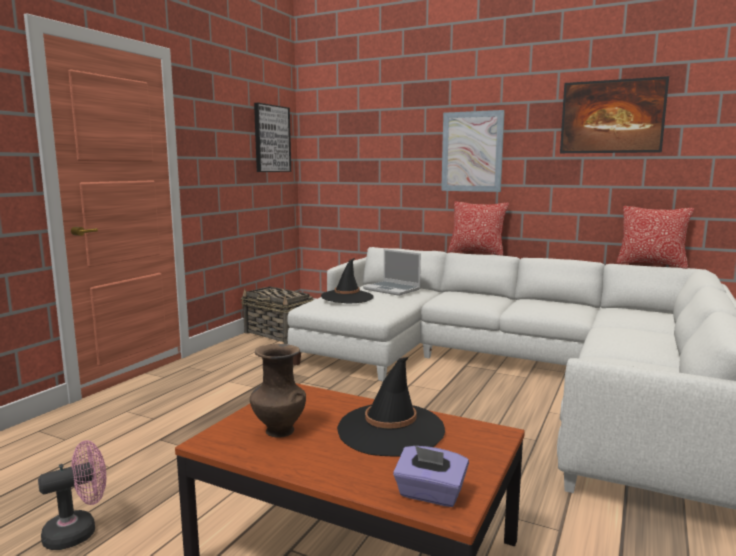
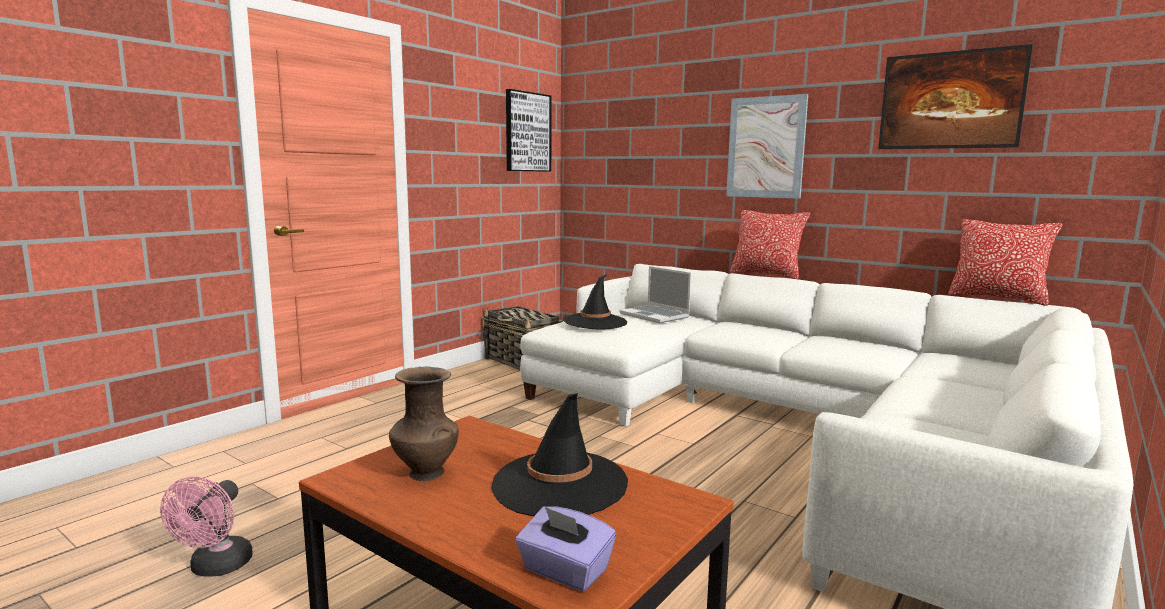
camera: 10 degrees right, 0 degrees up
pink fan [38,440,106,550] -> pink fan turned 120 degrees clockwise [160,477,253,577]

